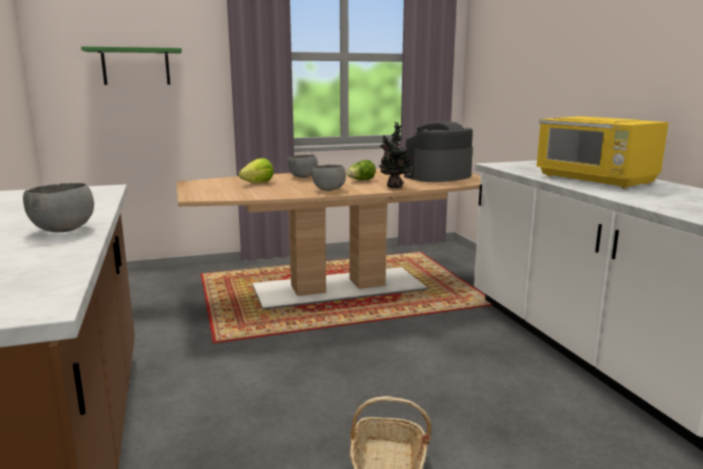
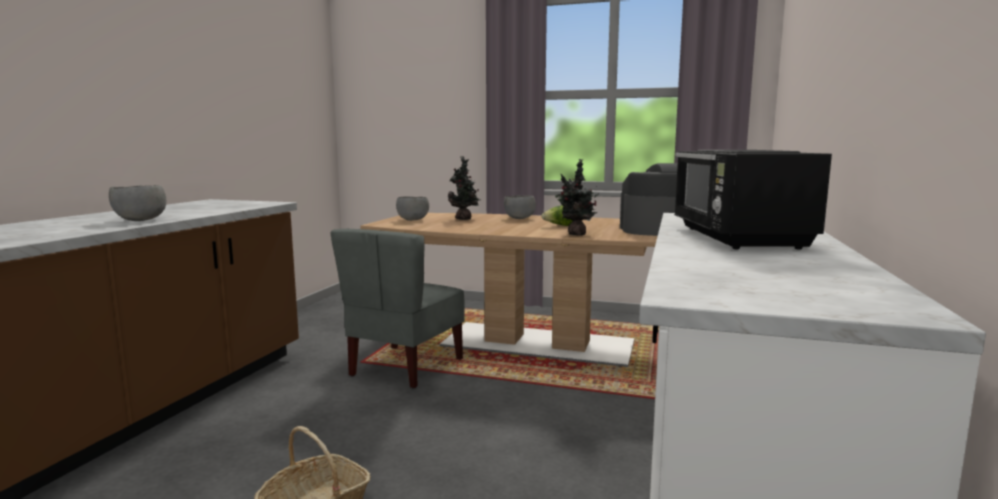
camera: 35 degrees right, 5 degrees down
green shelf [81,46,182,85] -> none
lettuce [239,158,274,183] -> potted plant [448,156,480,220]
grey bowl [312,165,346,191] -> grey bowl moved to [396,196,429,221]
yellow microwave [536,116,669,189] -> black microwave [674,150,832,250]
none -> grey chair [331,229,465,389]

